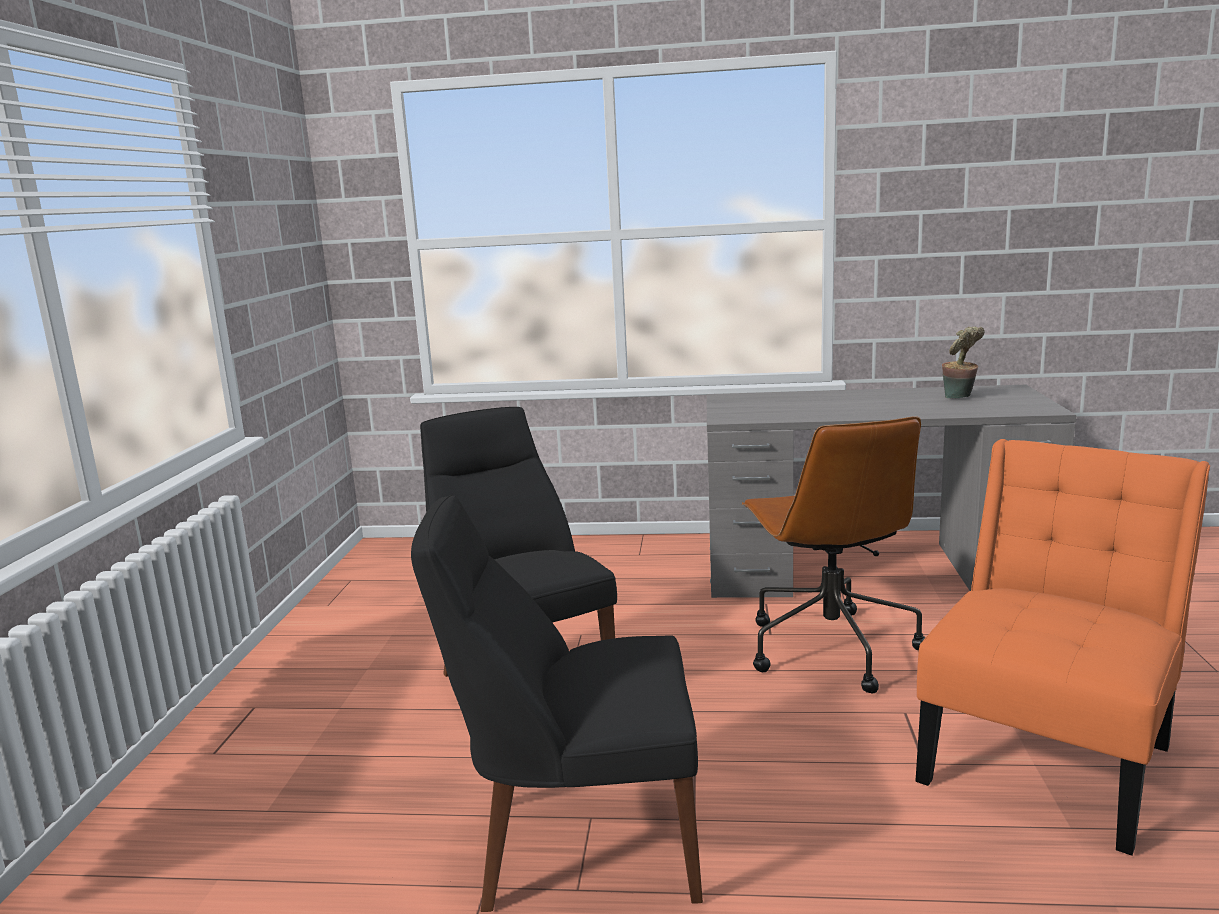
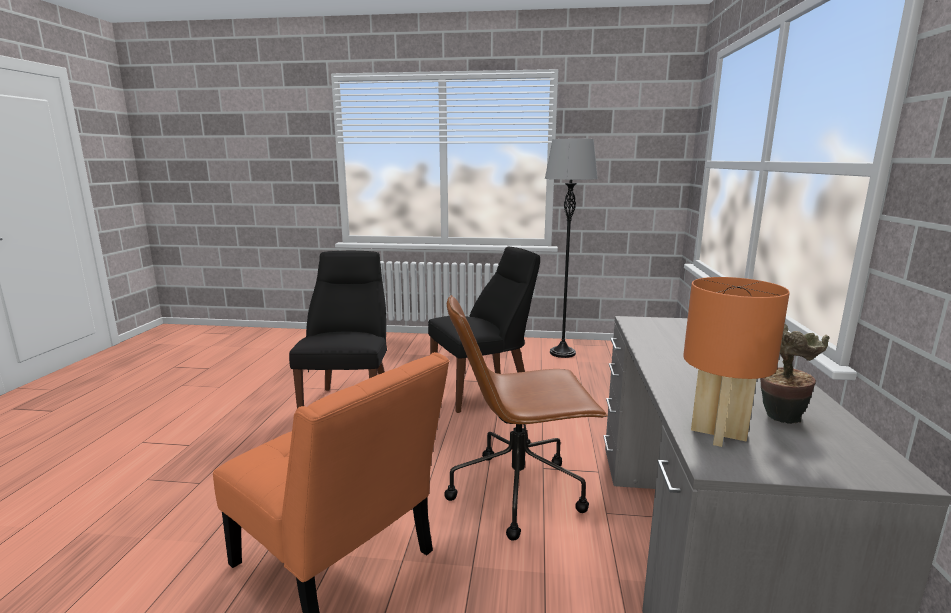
camera: 90 degrees right, 0 degrees up
none -> grey floor lamp [545,139,598,358]
none -> orange table lamp [683,277,790,447]

